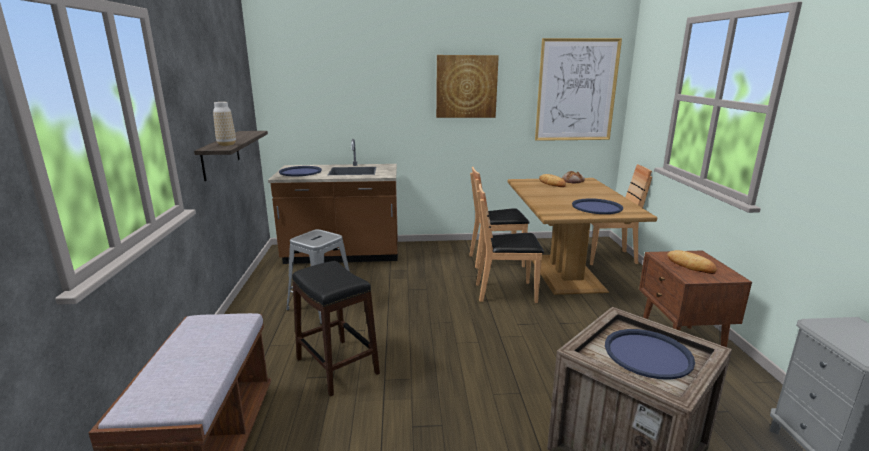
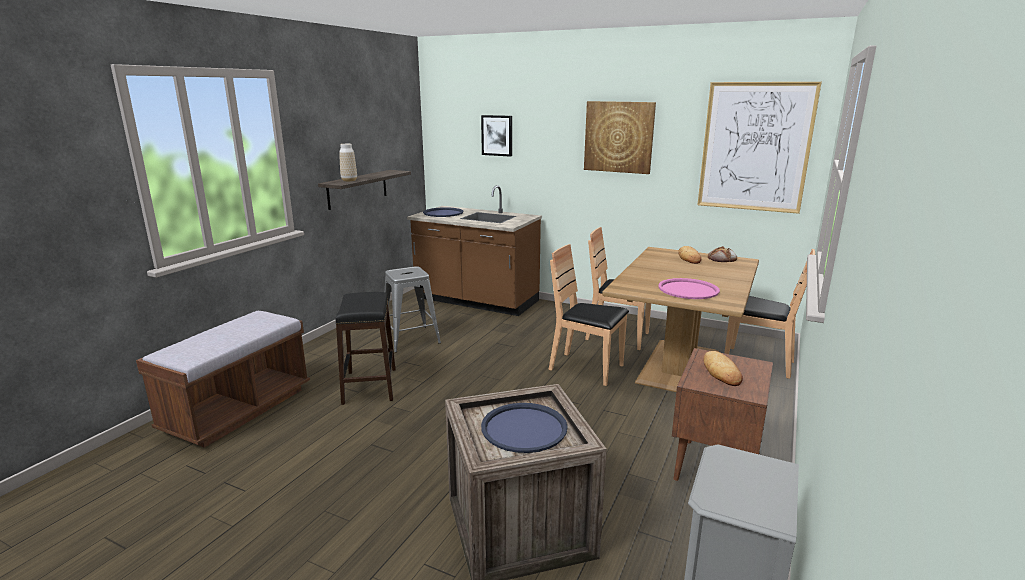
camera: 30 degrees right, 0 degrees up
blue tray [572,198,623,214] -> pink tray [659,278,720,299]
none -> picture [481,115,512,157]

